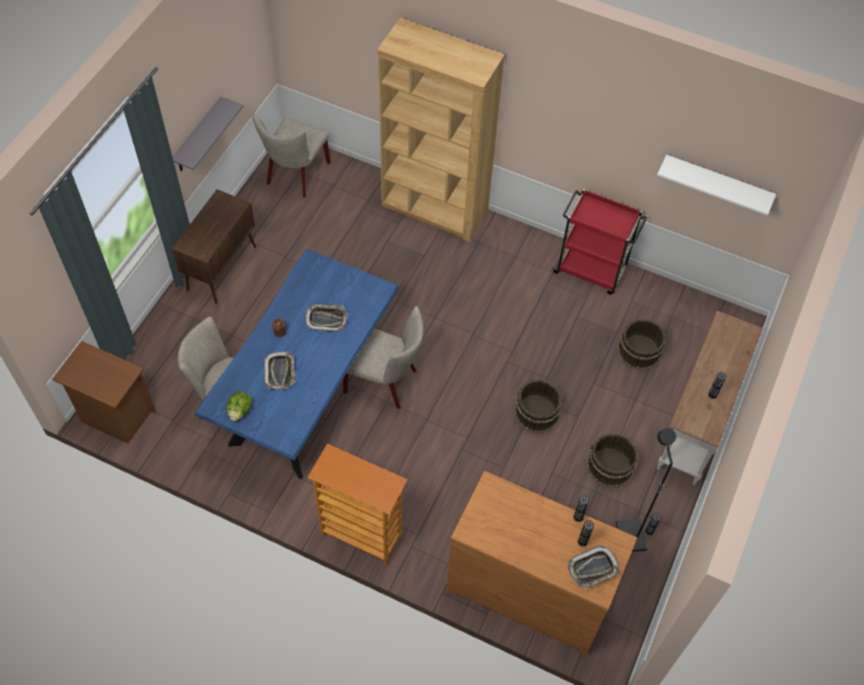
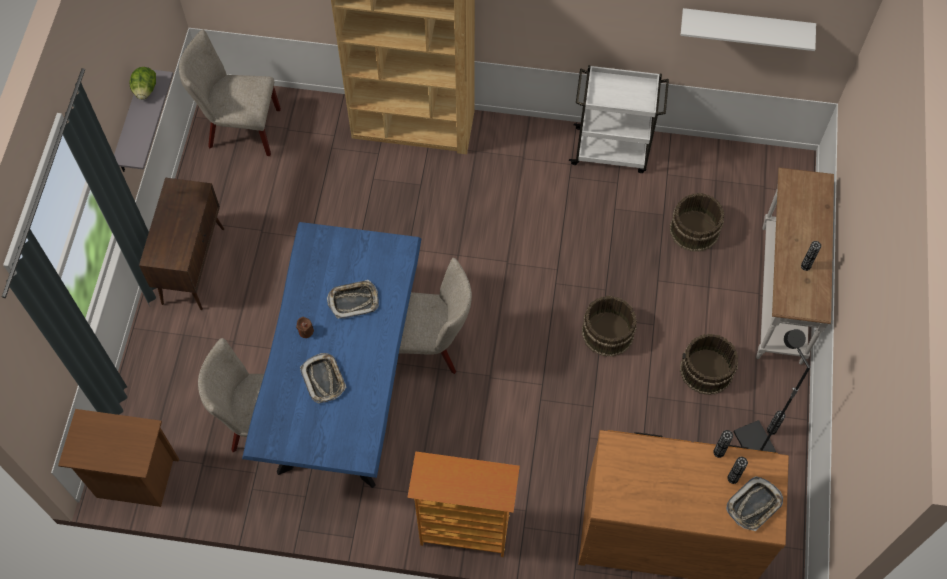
camera: 15 degrees left, 5 degrees up
lettuce [226,392,253,421] -> lettuce moved to [130,67,156,100]
beige chair [252,114,331,198] -> beige chair turned 90 degrees clockwise [179,30,281,156]
red cart [552,189,647,295] -> white cart [569,65,669,173]

